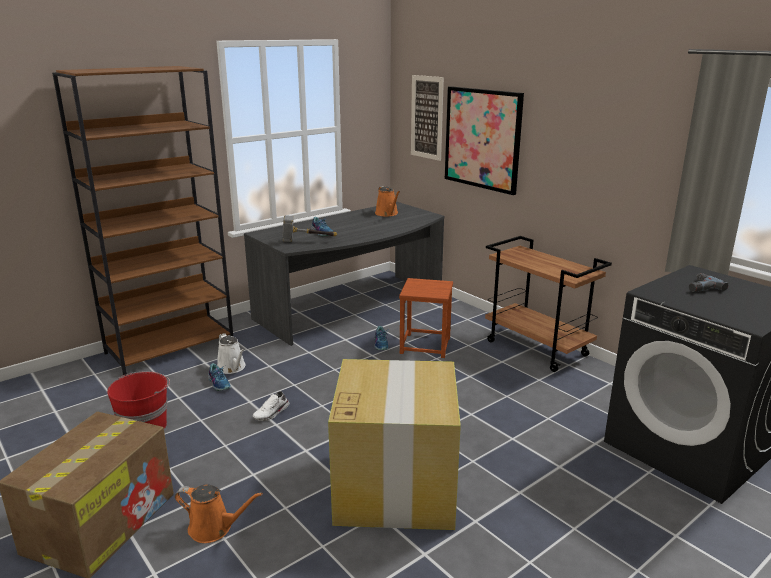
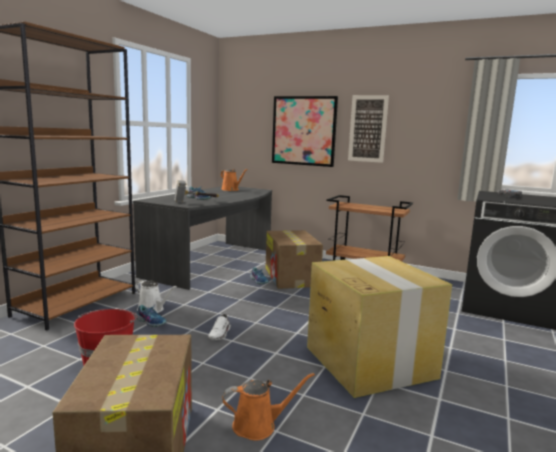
camera: 25 degrees left, 10 degrees down
brown stool [399,278,453,358] -> cardboard box [265,230,323,289]
picture [411,75,444,161] -> picture moved to [348,95,389,163]

